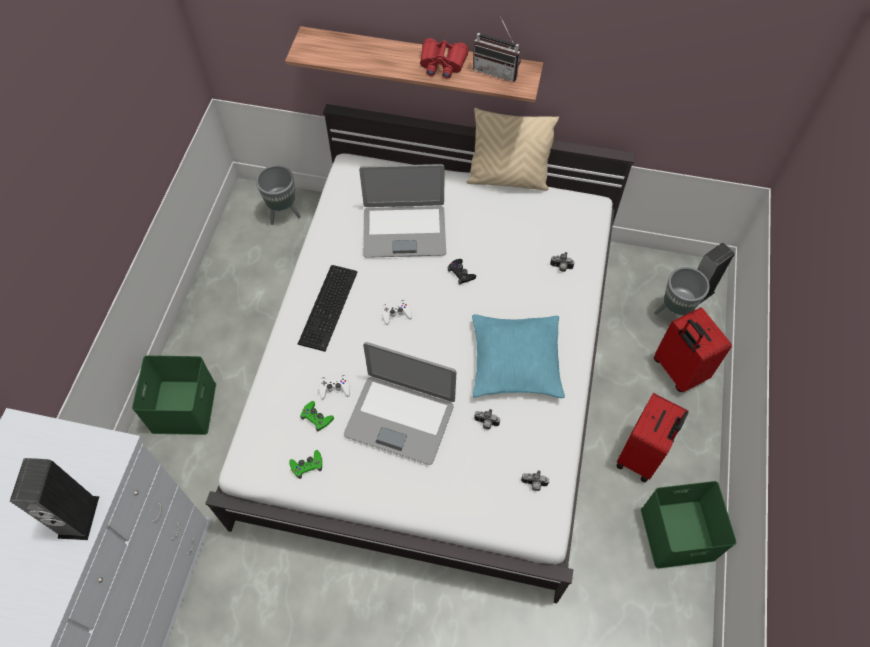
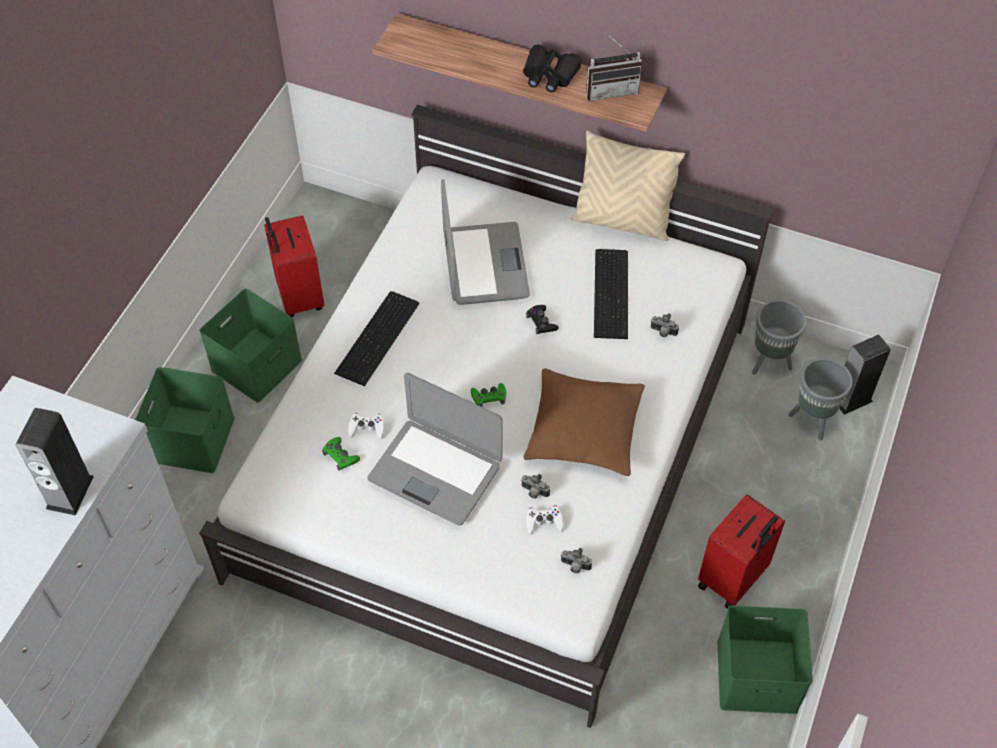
camera: 10 degrees right, 5 degrees down
grey planter [256,165,301,225] -> grey planter moved to [752,300,806,375]
green game controller [289,450,322,479] -> green game controller moved to [471,383,506,407]
laptop [359,164,446,258] -> laptop turned 105 degrees counterclockwise [441,180,530,305]
white game controller [382,300,412,325] -> white game controller moved to [526,505,564,535]
red binoculars [420,38,469,79] -> black binoculars [523,44,582,92]
turquoise pillow [472,314,565,398] -> brown pillow [523,368,645,476]
radio [473,17,521,82] -> radio turned 45 degrees counterclockwise [586,33,643,101]
red suitcase [654,307,732,392] -> red suitcase moved to [264,215,324,317]
none -> green storage box [199,289,302,402]
none -> keyboard [594,249,628,339]

